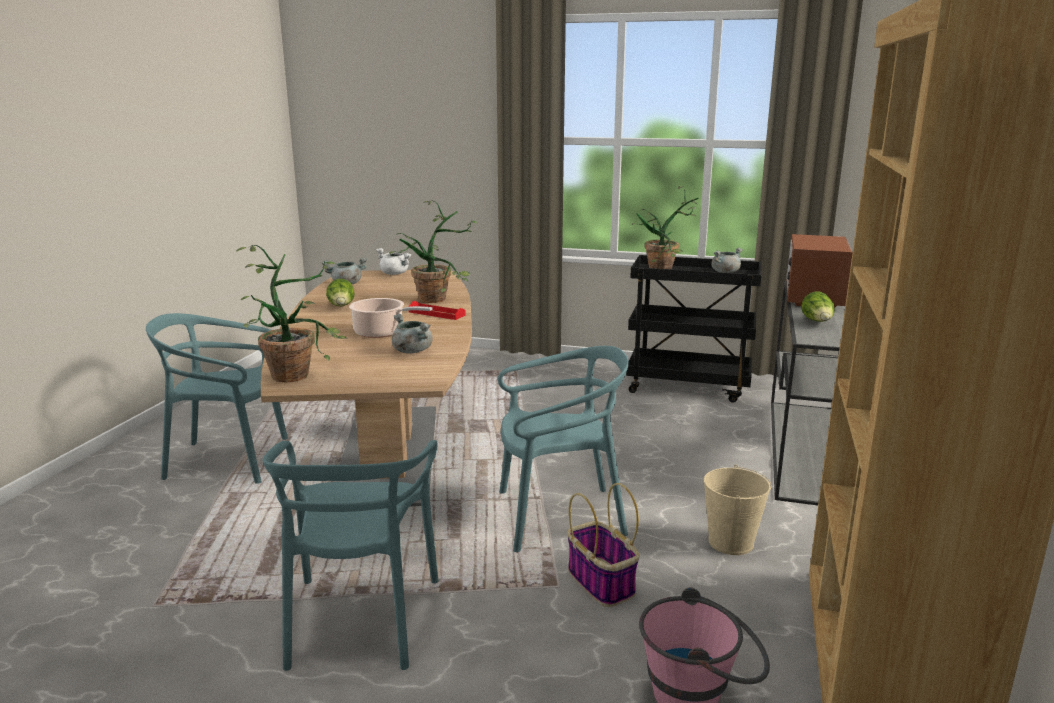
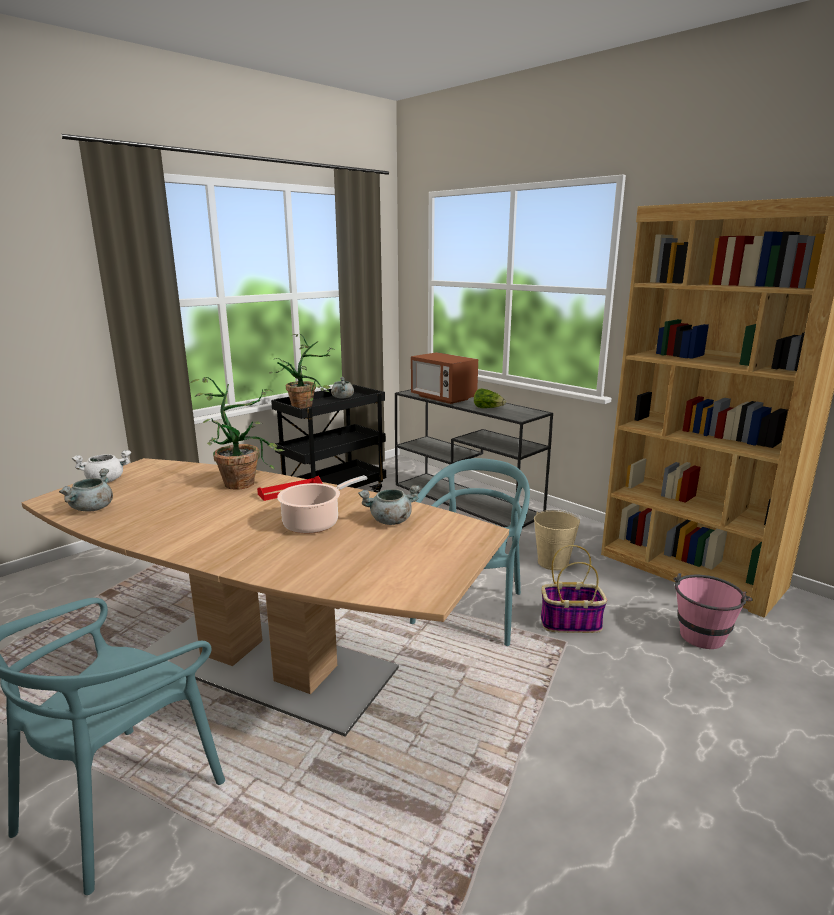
camera: 60 degrees left, 0 degrees up
potted plant [236,245,347,383] -> none
turquoise chair [262,440,439,671] -> none
lettuce [326,279,355,306] -> none

